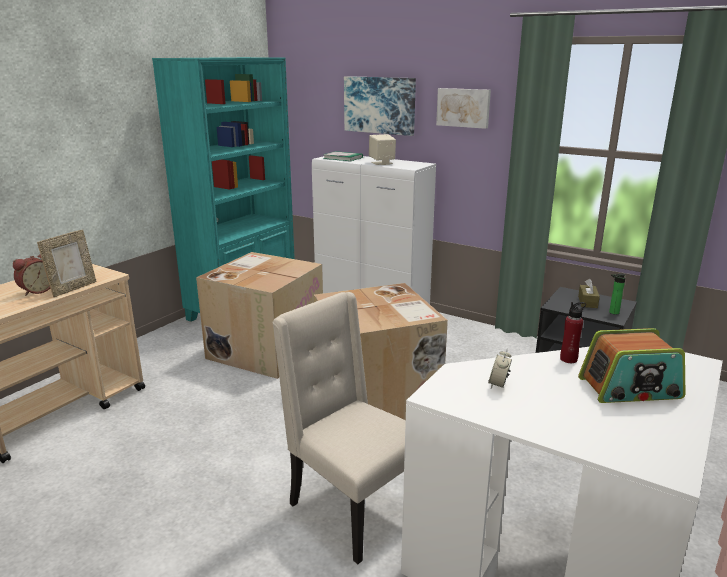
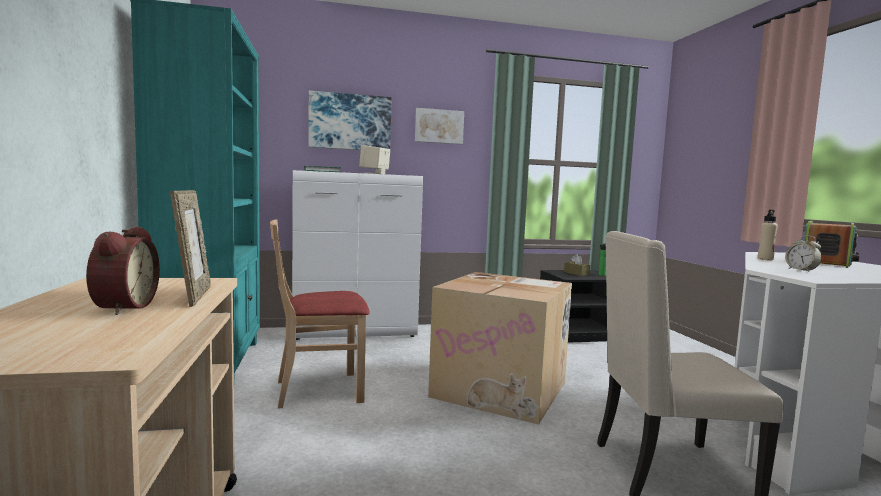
camera: 45 degrees left, 15 degrees down
cardboard box [196,252,323,379] -> beige chair [270,219,370,409]
red bottle [560,302,586,363] -> beige bottle [758,209,778,260]

